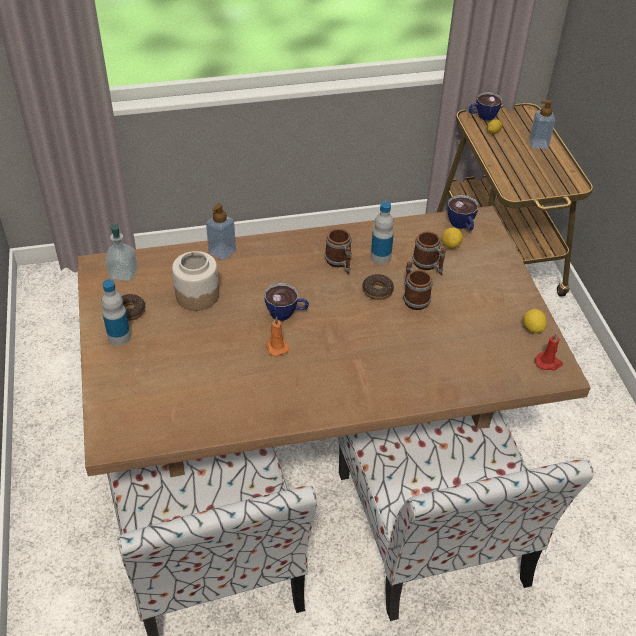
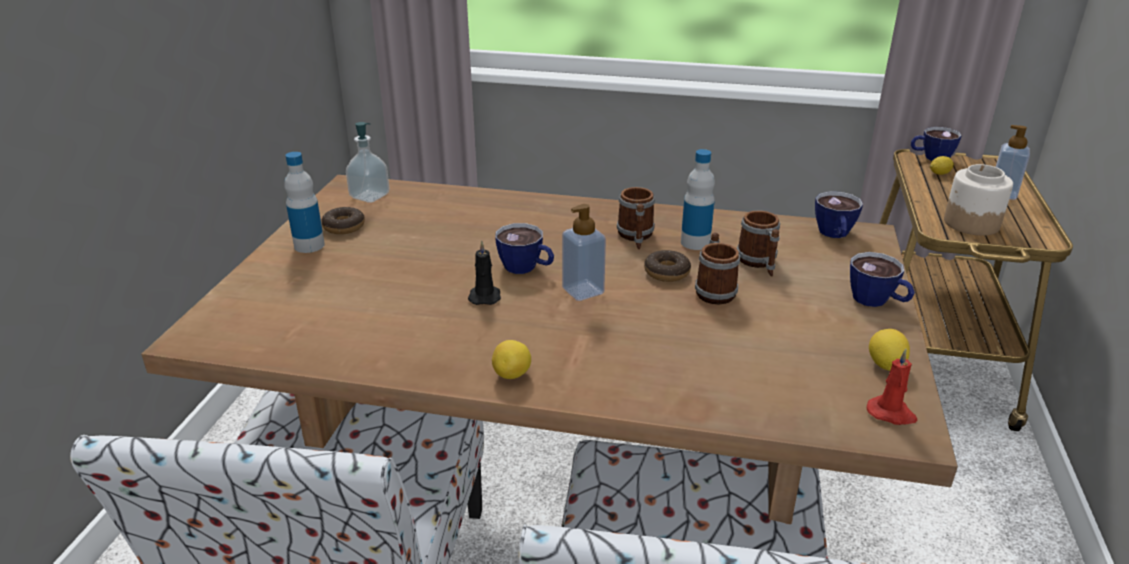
camera: 25 degrees right, 15 degrees down
jar [172,251,219,311] -> jar moved to [944,164,1013,236]
soap dispenser [206,203,236,260] -> soap dispenser moved to [562,204,606,301]
orange candle [266,316,290,356] -> black candle [468,241,501,305]
lemon [442,228,463,249] -> lemon moved to [492,340,531,379]
none -> cup [850,252,915,307]

